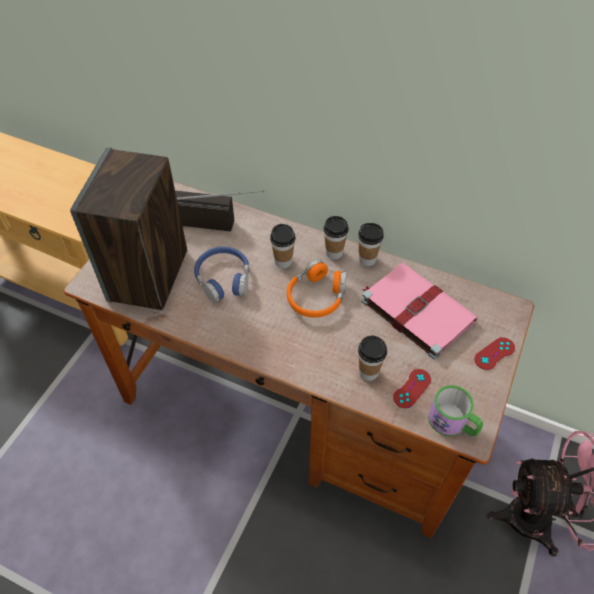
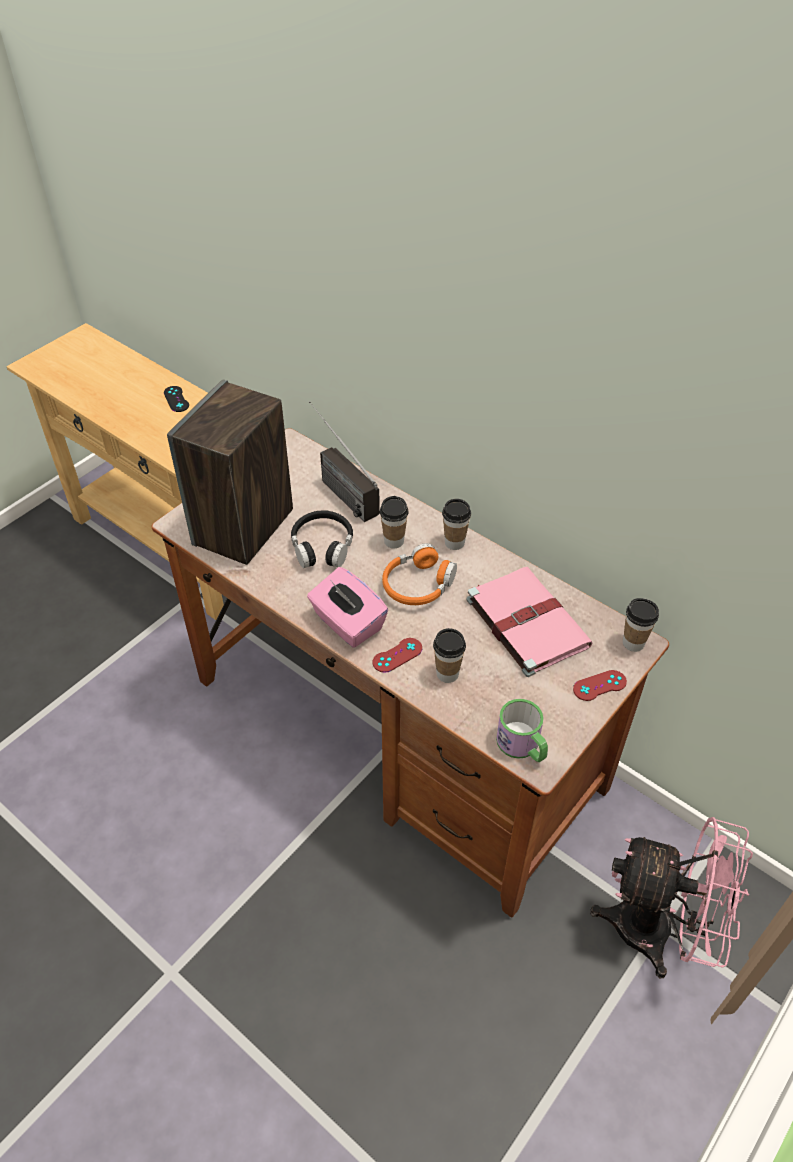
camera: 15 degrees right, 5 degrees down
radio [175,190,264,231] -> radio turned 150 degrees counterclockwise [309,401,380,522]
blue headphones [194,247,249,303] -> black headphones [291,510,353,568]
cup [358,223,384,266] -> cup moved to [623,598,659,652]
red game controller [393,369,431,408] -> red game controller moved to [373,638,422,673]
none -> black game controller [164,386,189,412]
none -> pink tissue box [307,567,388,648]

